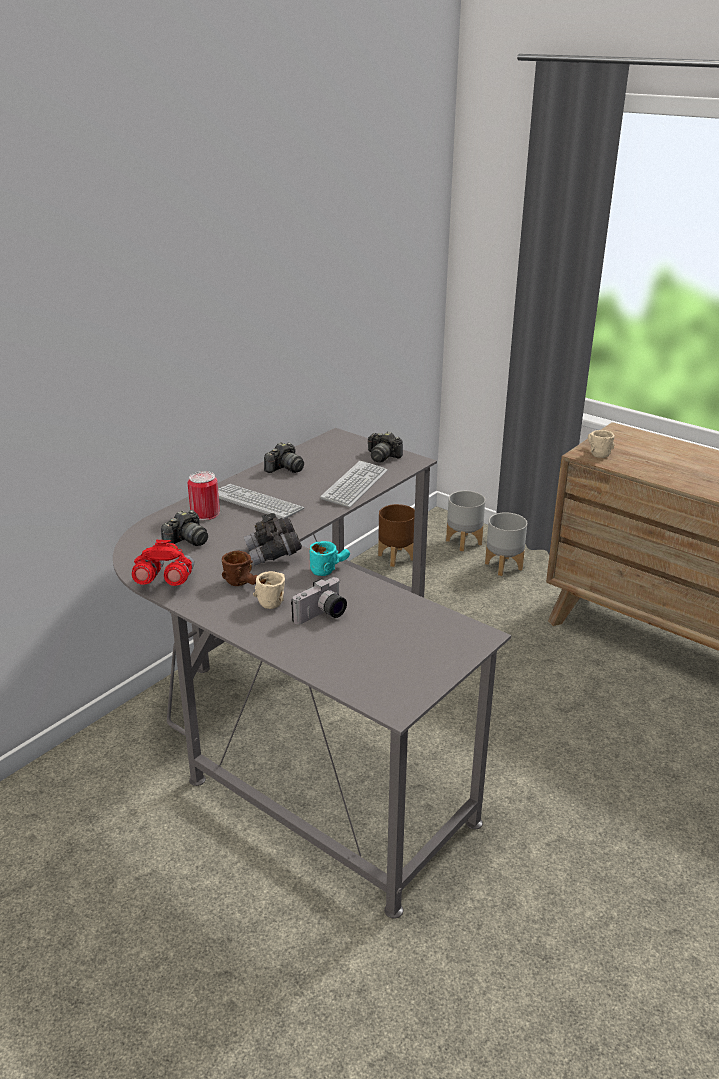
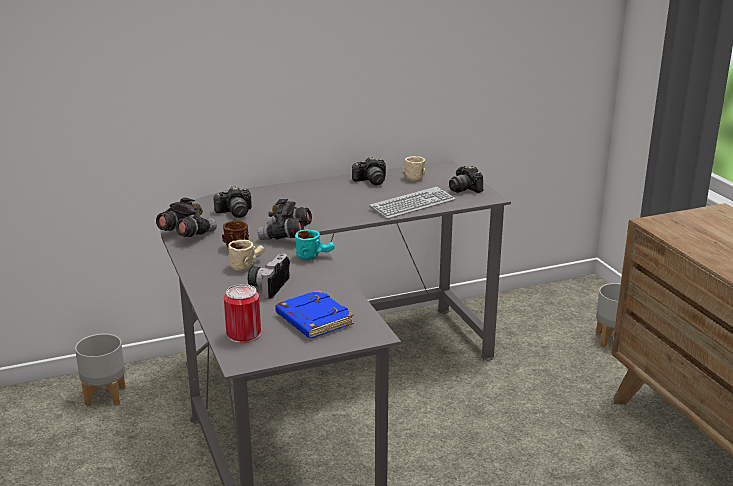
camera: 30 degrees right, 5 degrees down
red binoculars [132,540,194,586] -> grey binoculars [156,198,217,237]
can [187,471,220,520] -> can moved to [224,284,261,343]
keyboard [218,484,305,519] -> none
camera [291,577,347,624] -> camera turned 120 degrees clockwise [248,253,290,299]
brown planter [378,504,415,567] -> none
grey planter [446,491,485,551] -> grey planter moved to [75,334,125,406]
beige mug [588,430,615,458] -> beige mug moved to [402,156,425,181]
none -> blue book [275,290,354,338]

